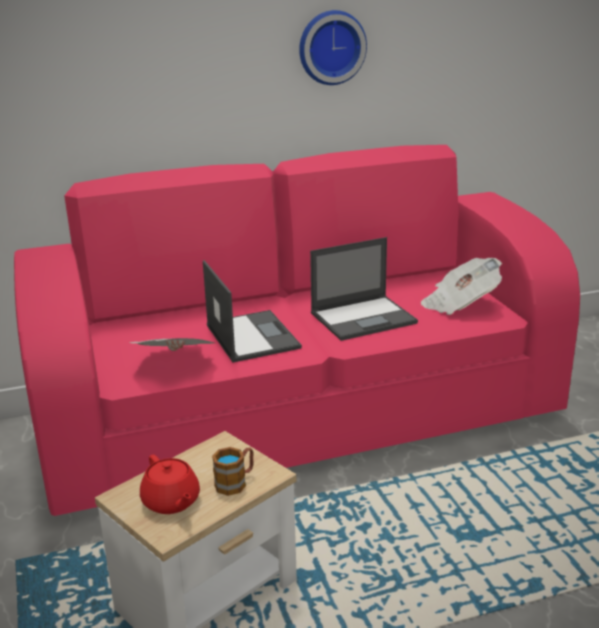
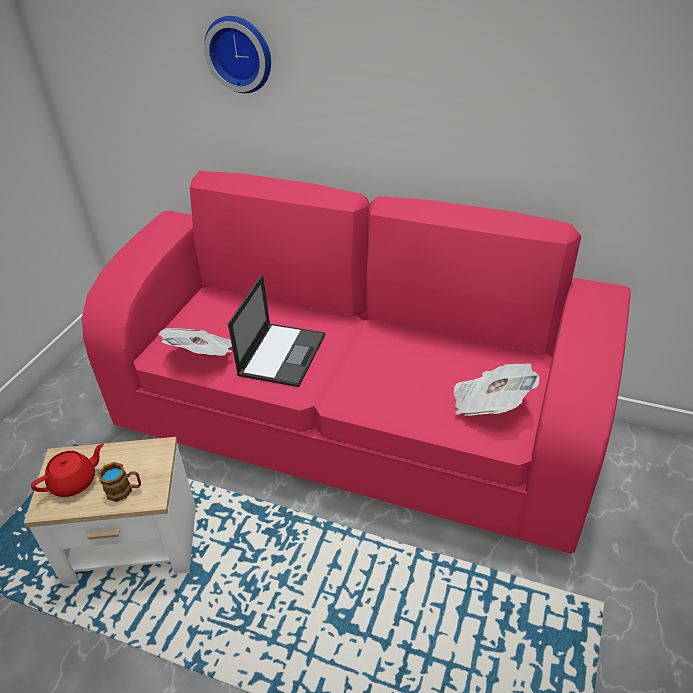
camera: 40 degrees right, 15 degrees up
red teapot [140,455,200,514] -> red teapot turned 135 degrees counterclockwise [31,444,104,497]
wall clock [299,10,367,85] -> wall clock moved to [204,16,271,93]
laptop [310,237,418,341] -> none

